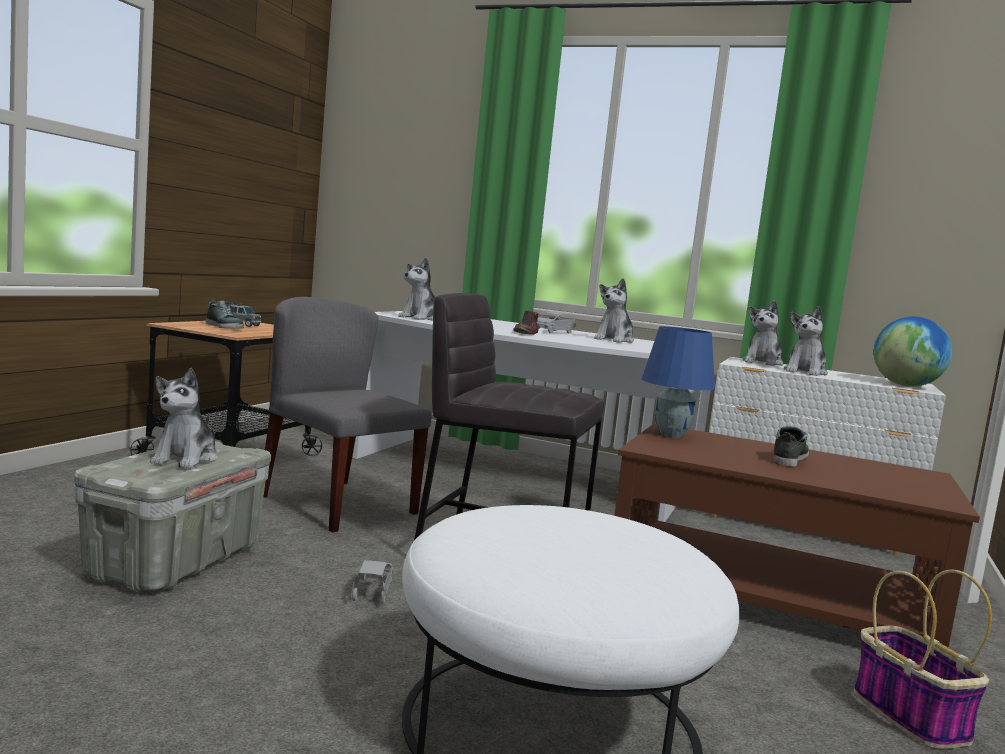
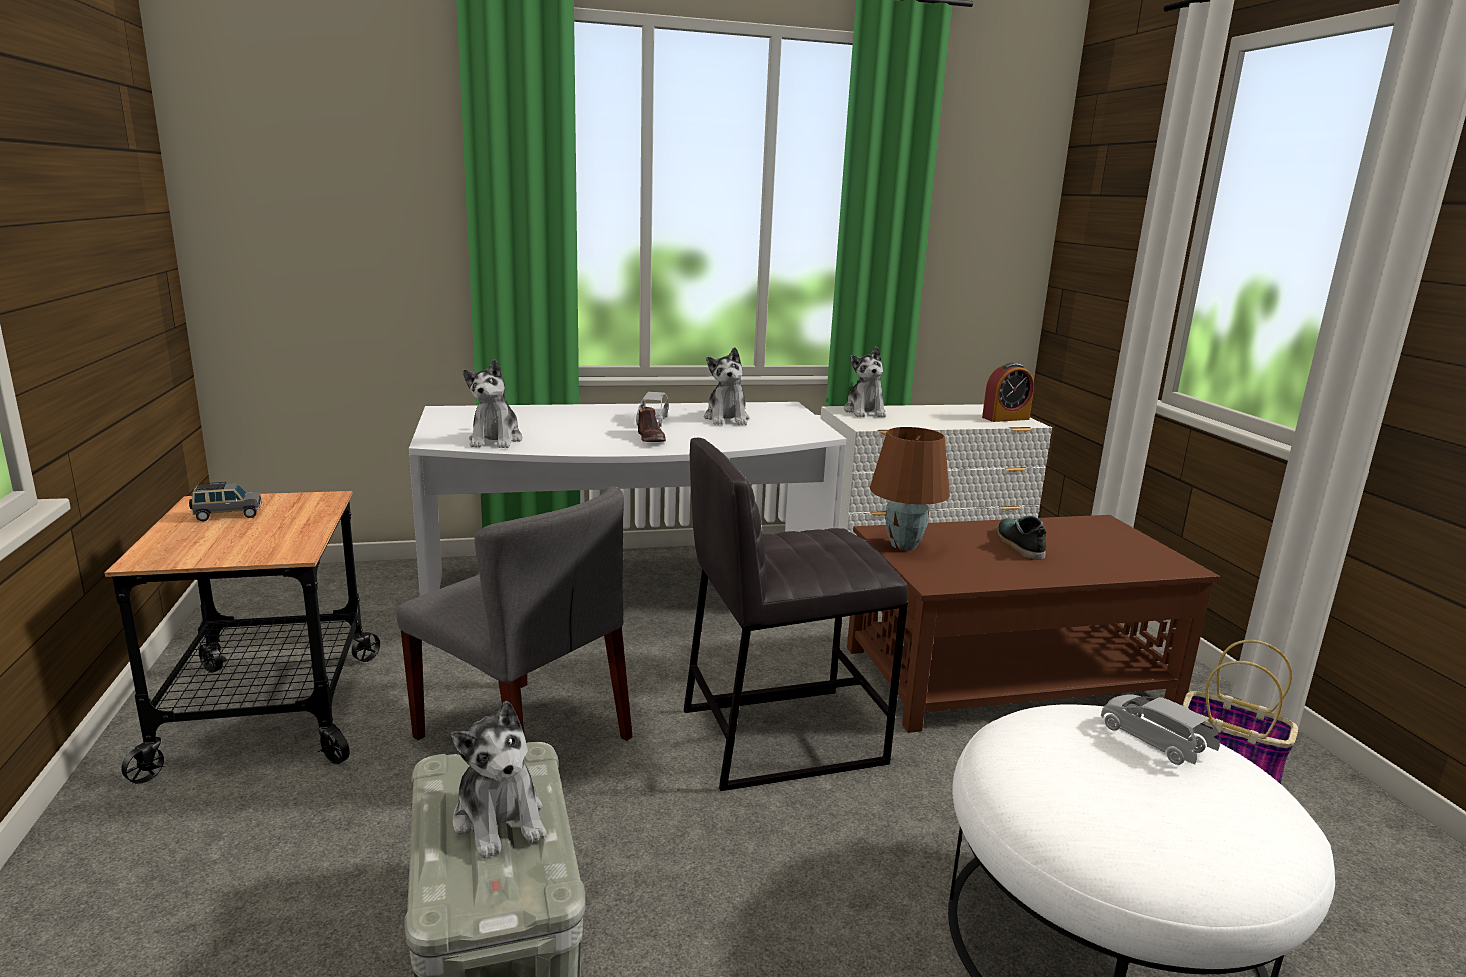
camera: 35 degrees left, 10 degrees up
shoe [206,299,244,329] -> none
grey chair [263,297,432,532] -> grey chair turned 150 degrees counterclockwise [397,486,633,741]
grey toy car [351,560,393,604] -> grey toy car moved to [1101,694,1220,765]
blue table lamp [642,326,715,438] -> brown table lamp [870,427,950,550]
plush toy [784,306,828,376] -> none
globe [874,316,952,387] -> alarm clock [982,362,1034,422]

